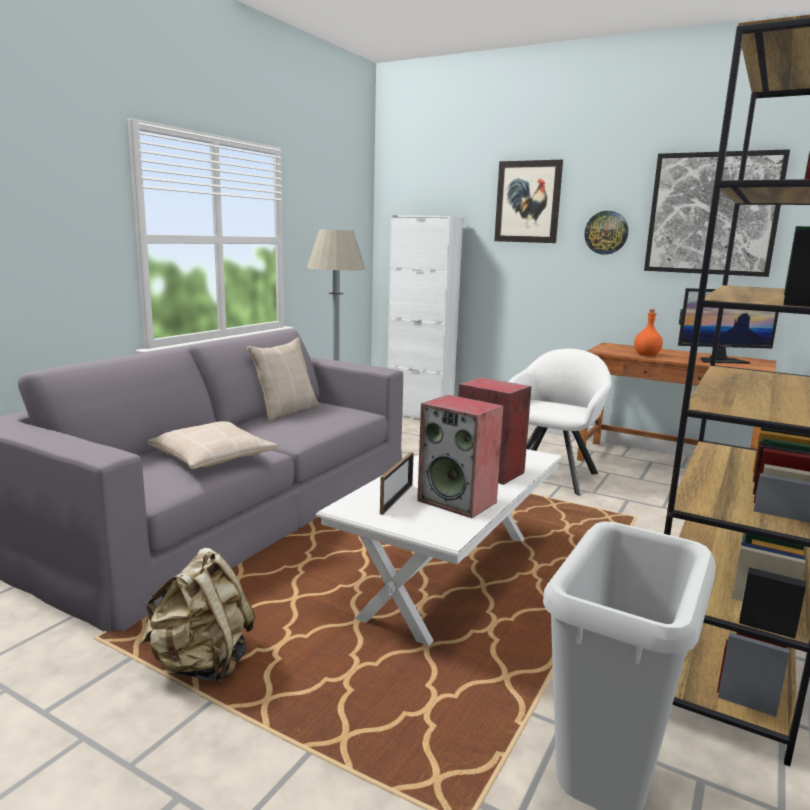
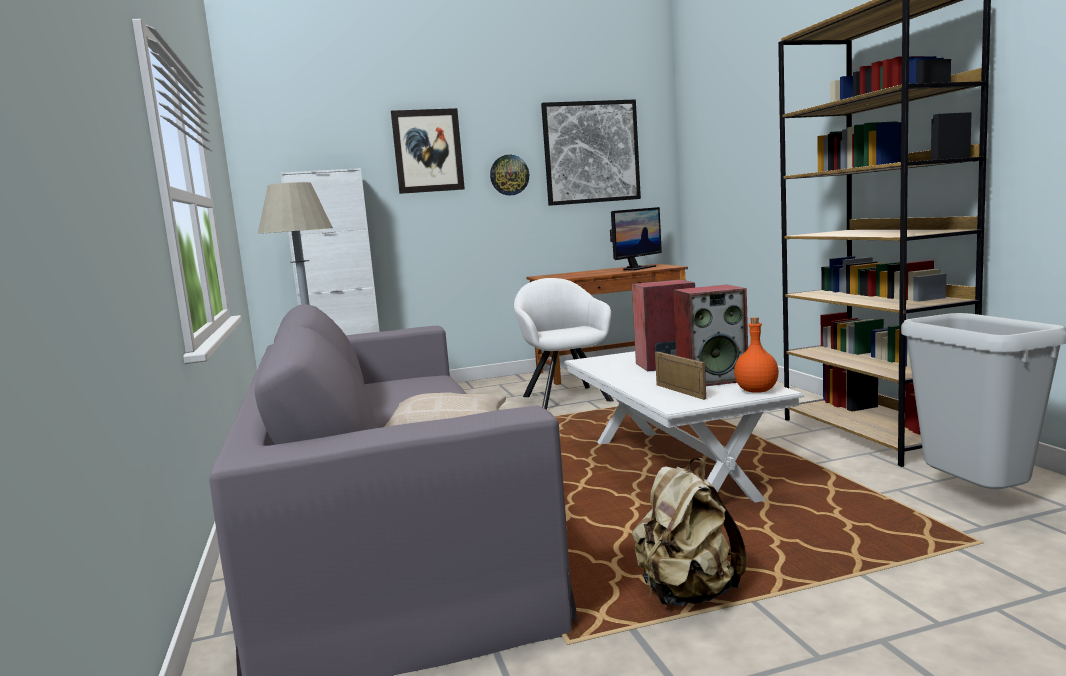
camera: 45 degrees left, 5 degrees down
beige pillow [247,338,319,421] -> none
orange bottle [634,309,663,356] -> orange bottle moved to [734,317,779,393]

